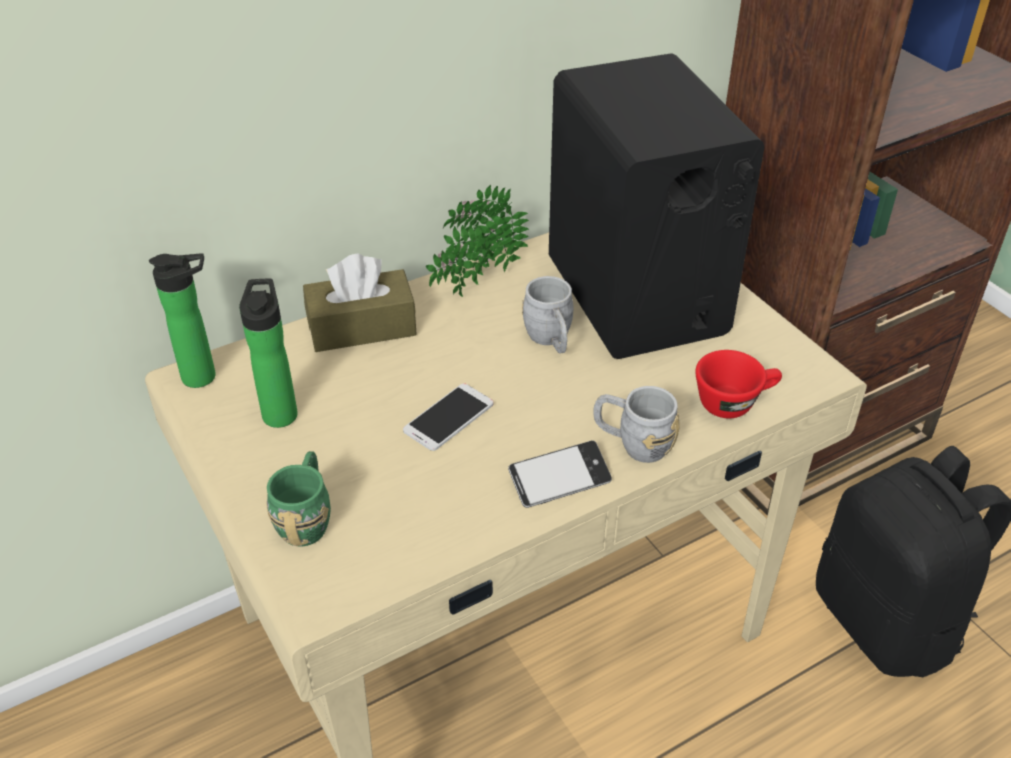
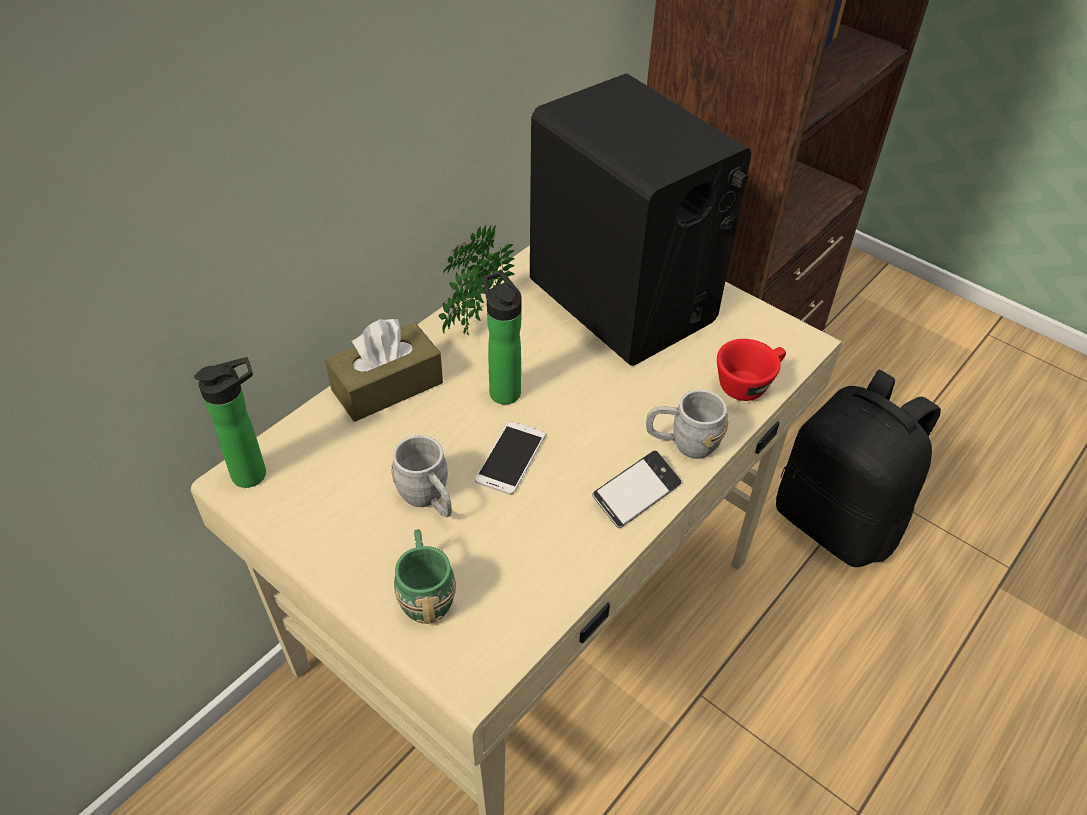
camera: 20 degrees left, 5 degrees up
bottle [239,279,298,428] -> bottle moved to [483,271,522,404]
grey mug [522,276,574,354] -> grey mug moved to [391,435,452,518]

